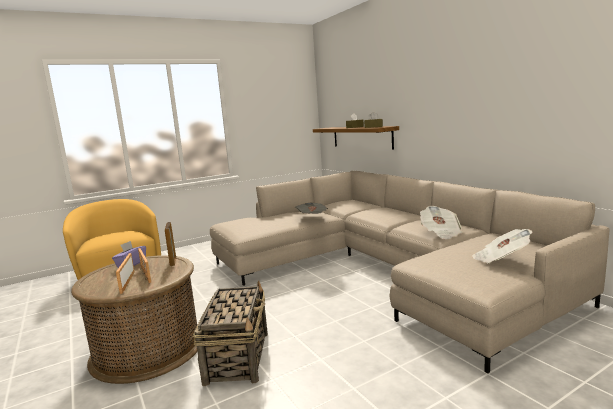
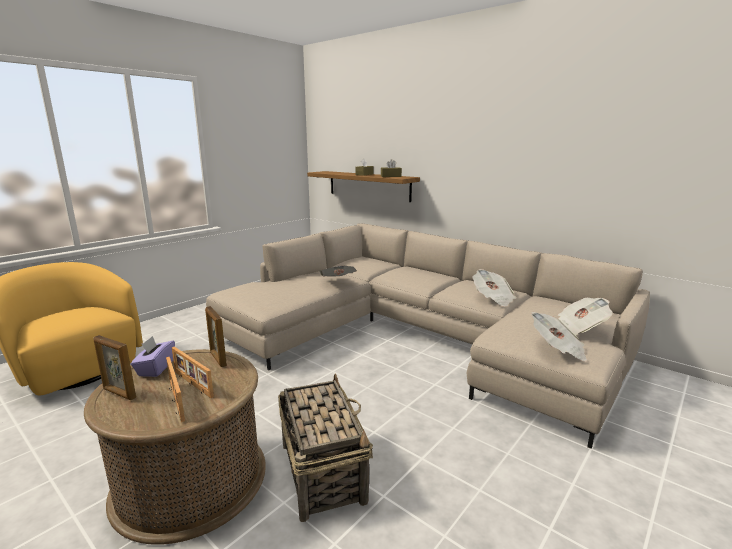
camera: 20 degrees left, 5 degrees up
none -> picture frame [93,335,136,400]
none -> newspaper [531,312,587,362]

